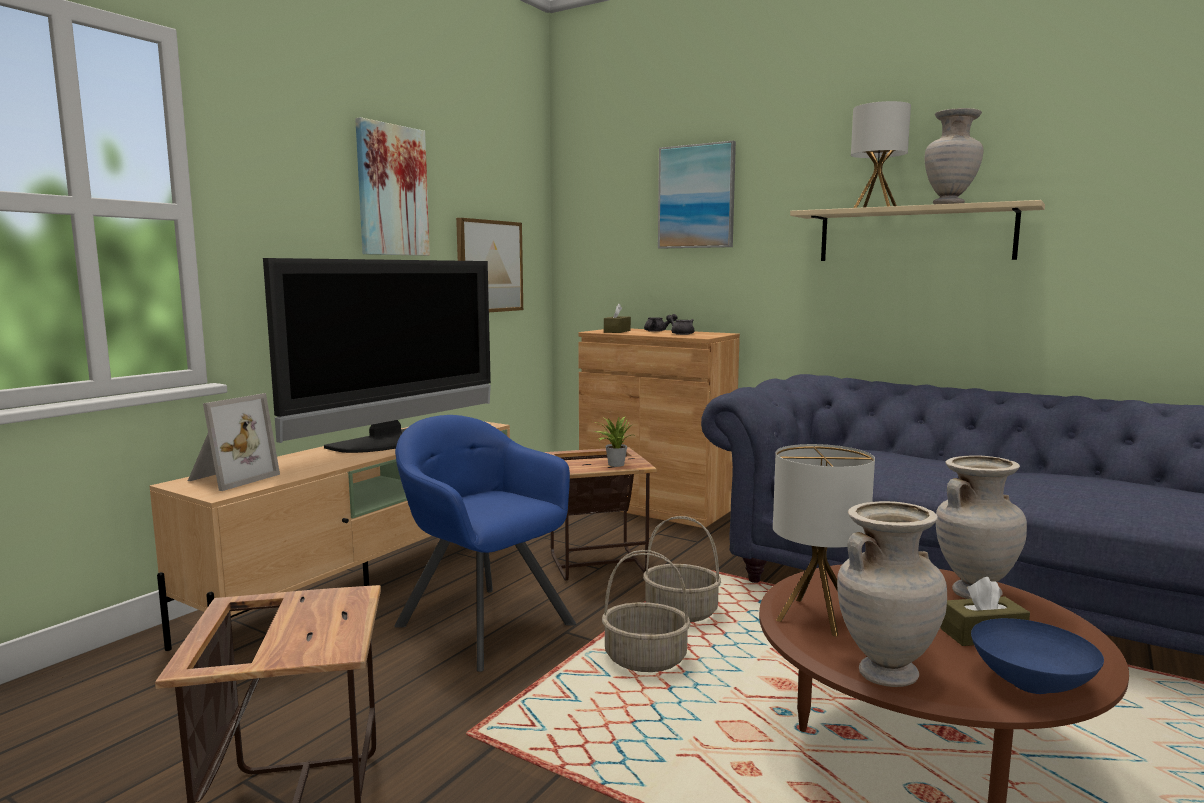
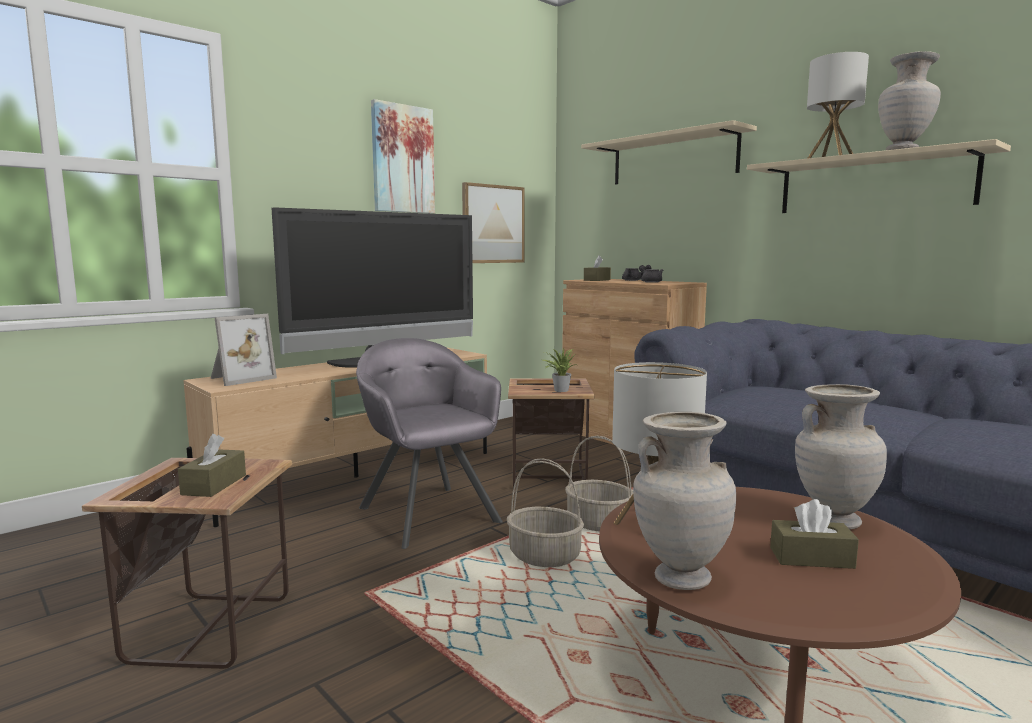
camera: 15 degrees right, 0 degrees up
blue armchair [394,415,576,672] -> grey armchair [356,338,503,549]
picture [658,141,736,248] -> beige shelf [581,120,757,185]
blue bowl [971,618,1104,694] -> none
none -> brown tissue box [178,434,246,497]

